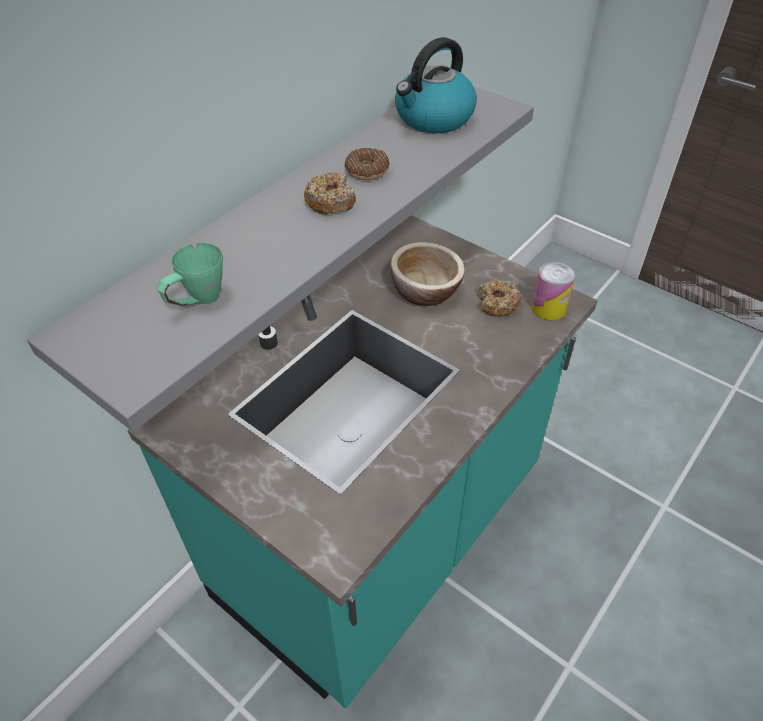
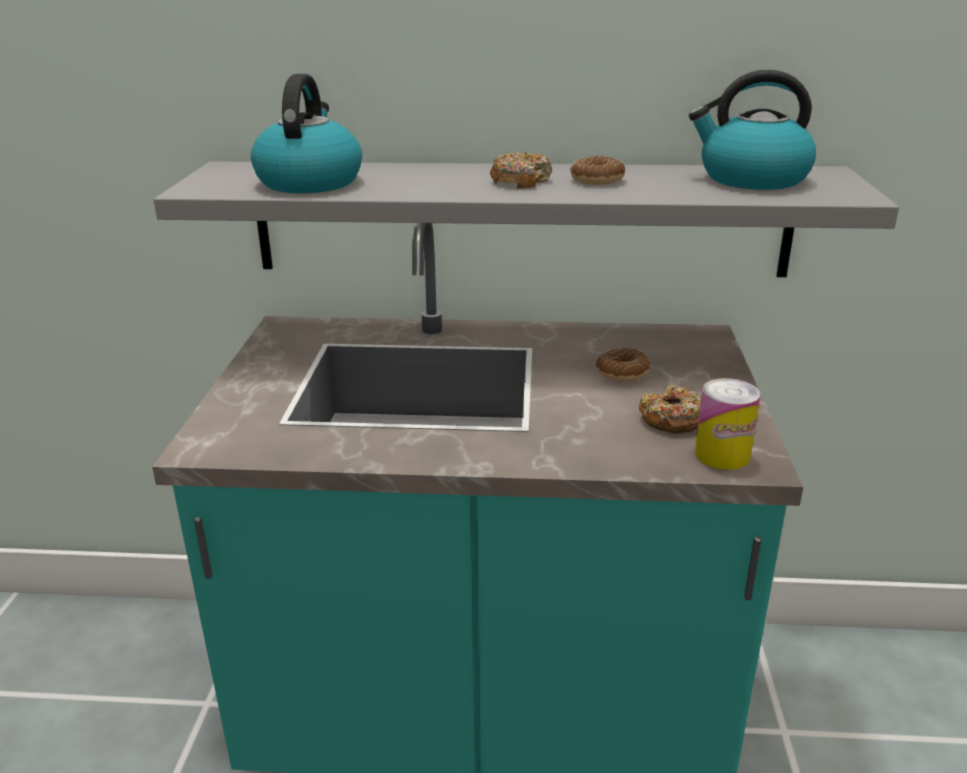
camera: 55 degrees right, 20 degrees down
green mug [157,242,223,306] -> kettle [251,74,362,193]
bowl [390,242,465,306] -> donut [596,348,651,382]

